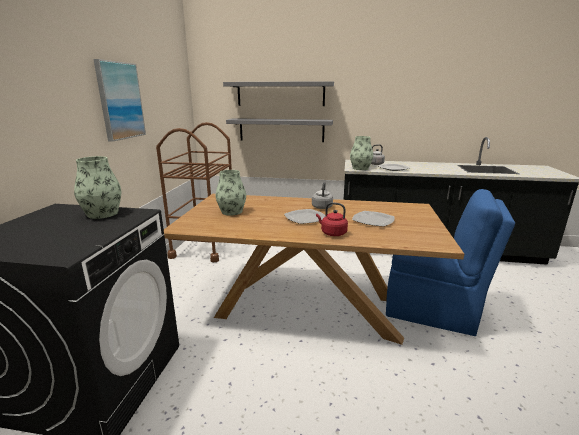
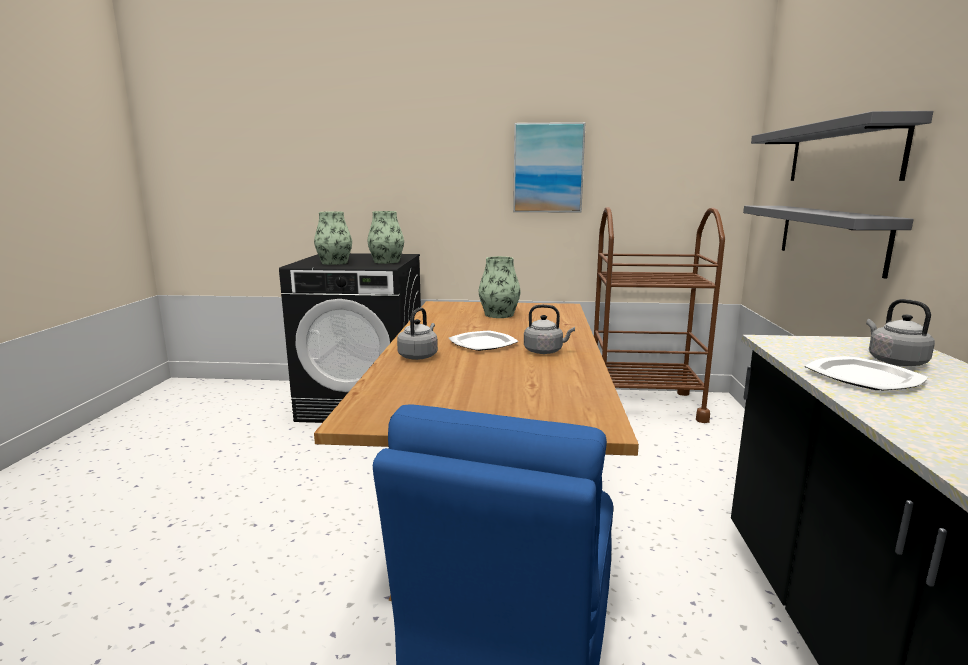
camera: 85 degrees right, 5 degrees down
red kettle [316,202,348,236] -> grey kettle [397,307,438,360]
vase [350,136,373,170] -> vase moved to [314,211,352,265]
plate [352,211,395,227] -> none

